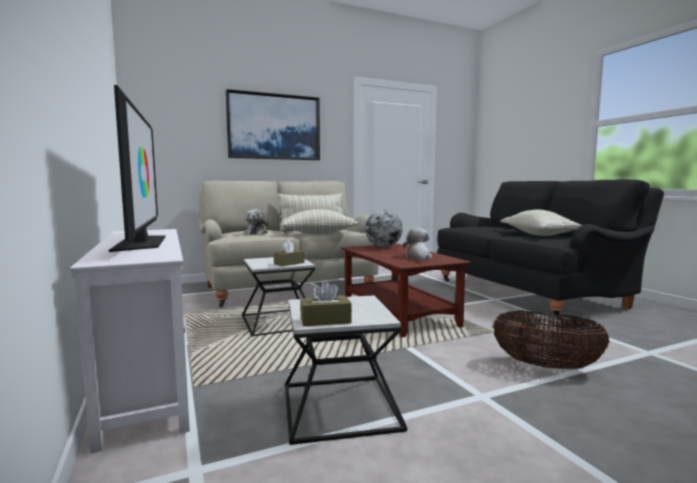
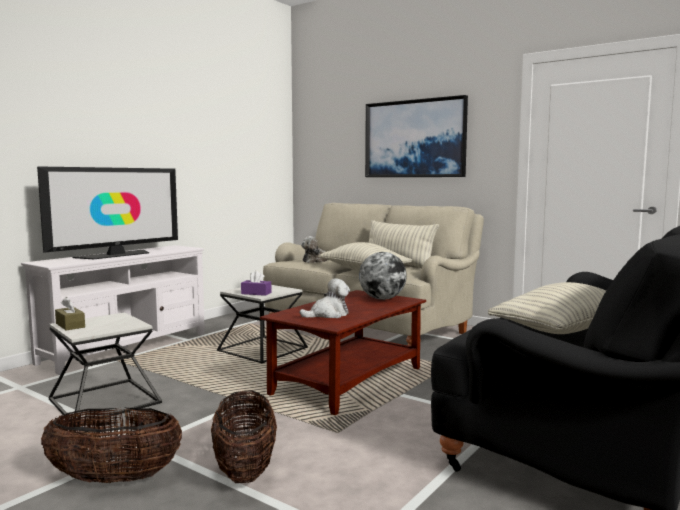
camera: 60 degrees right, 0 degrees up
brown tissue box [274,240,305,266] -> purple tissue box [241,271,272,296]
none -> basket [41,407,182,483]

